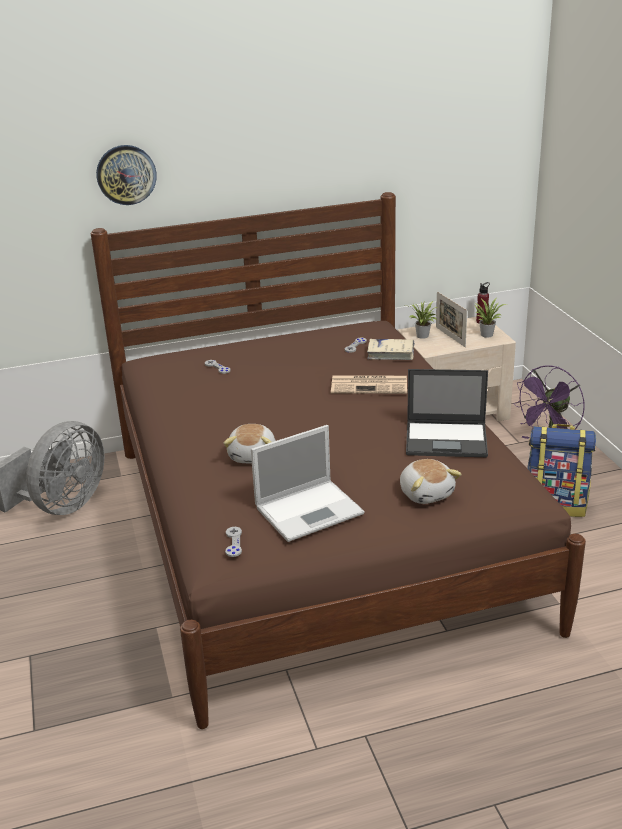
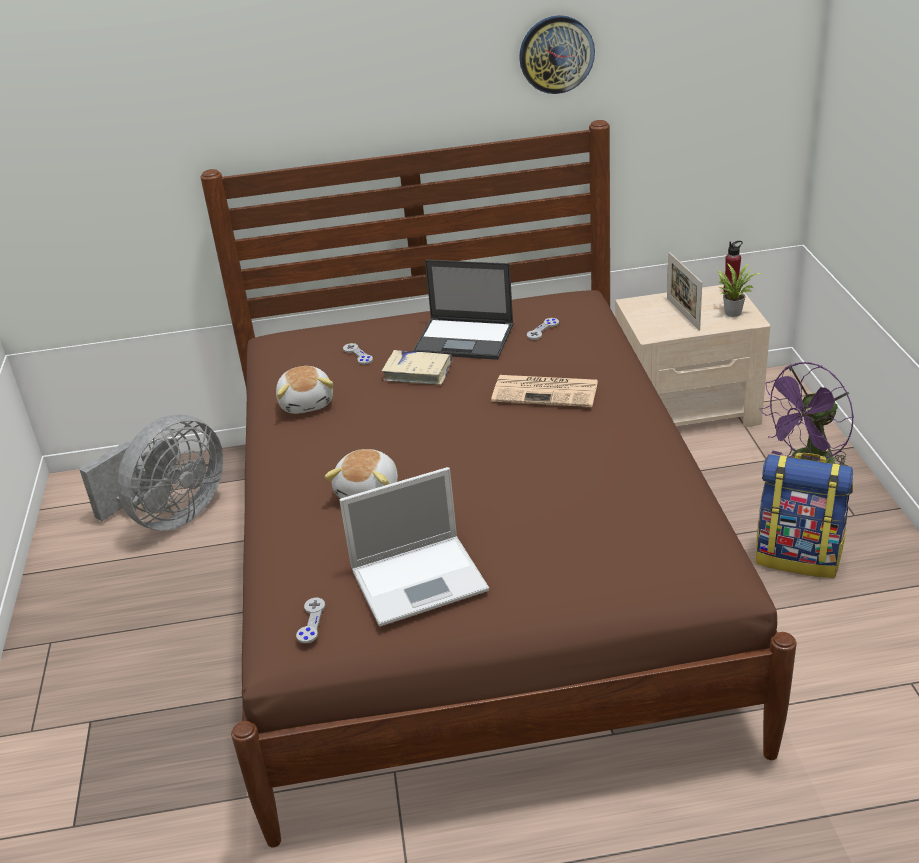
camera: 10 degrees right, 5 degrees up
wall clock [96,145,157,205] -> wall clock moved to [519,15,595,94]
beige book [367,339,415,360] -> beige book moved to [381,350,453,385]
plush toy [400,459,462,504] -> plush toy moved to [276,366,333,414]
laptop [406,369,488,457] -> laptop moved to [413,260,514,360]
potted plant [409,301,438,339] -> none

